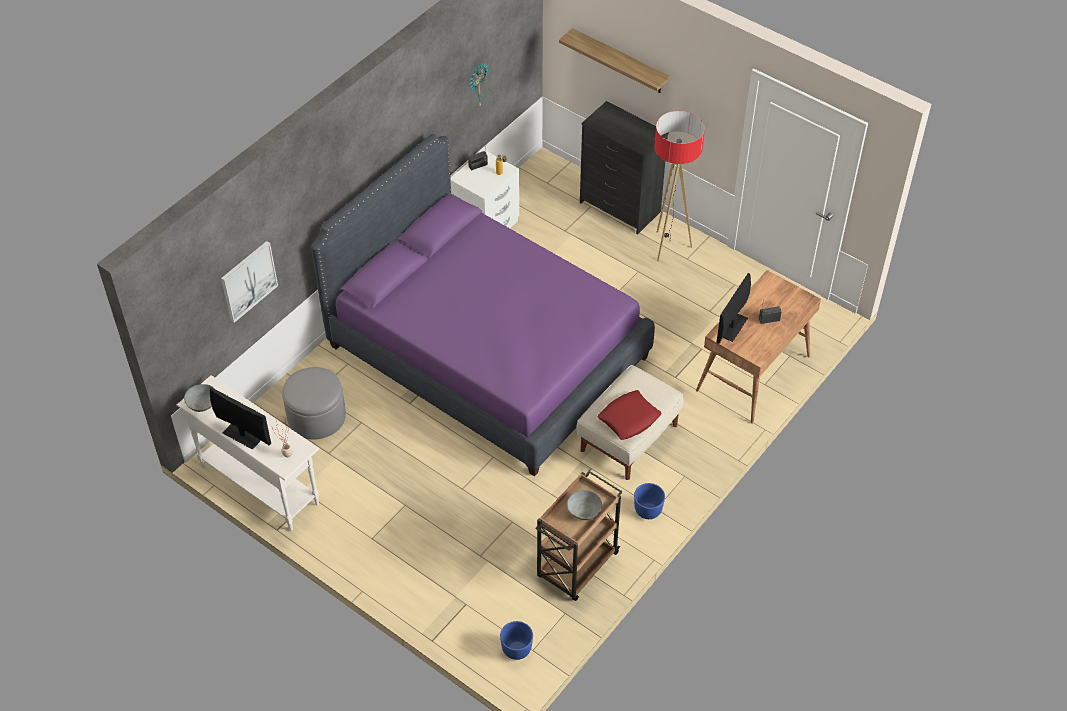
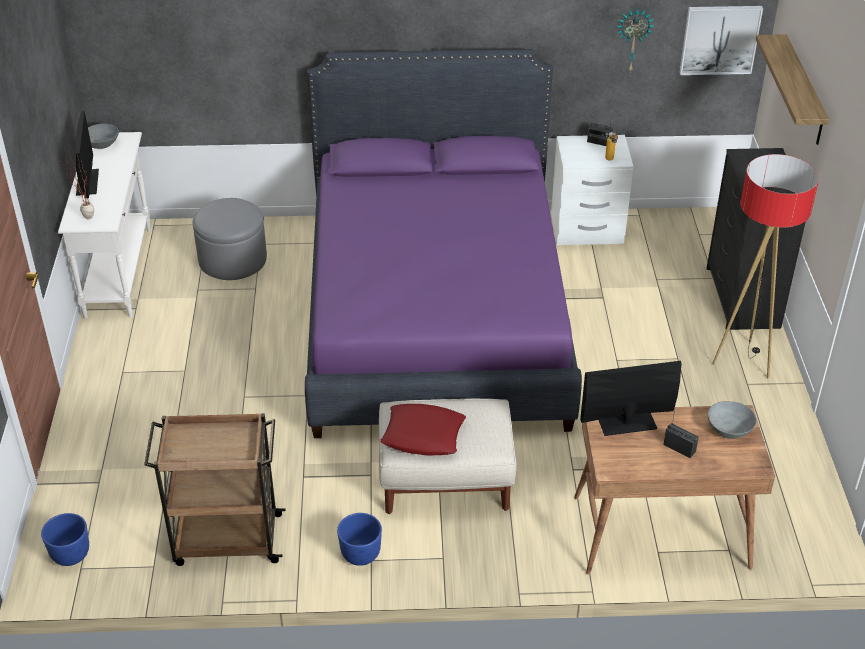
camera: 50 degrees right, 10 degrees down
picture [221,241,278,323] -> picture moved to [679,6,763,75]
grey bowl [567,490,602,520] -> grey bowl moved to [707,401,757,439]

